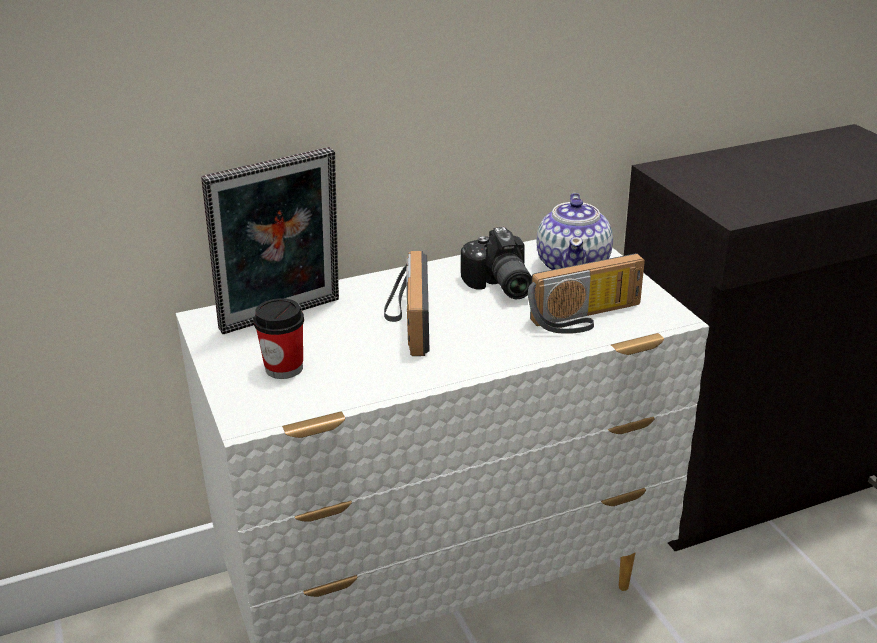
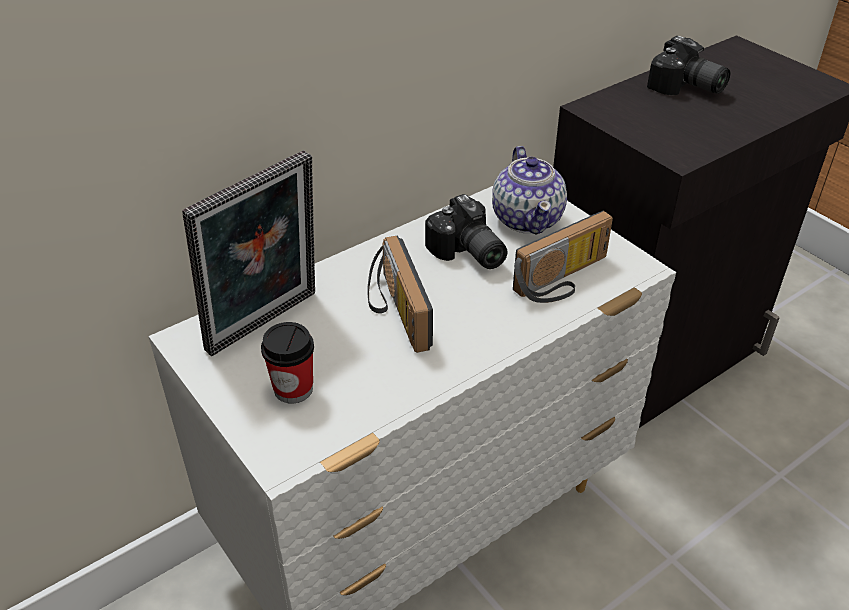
camera: 15 degrees left, 10 degrees up
none -> camera [647,36,730,95]

